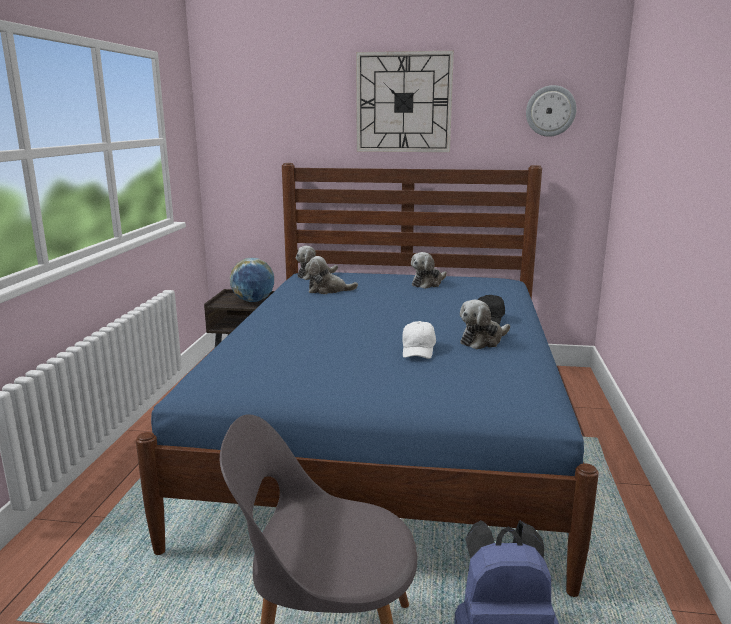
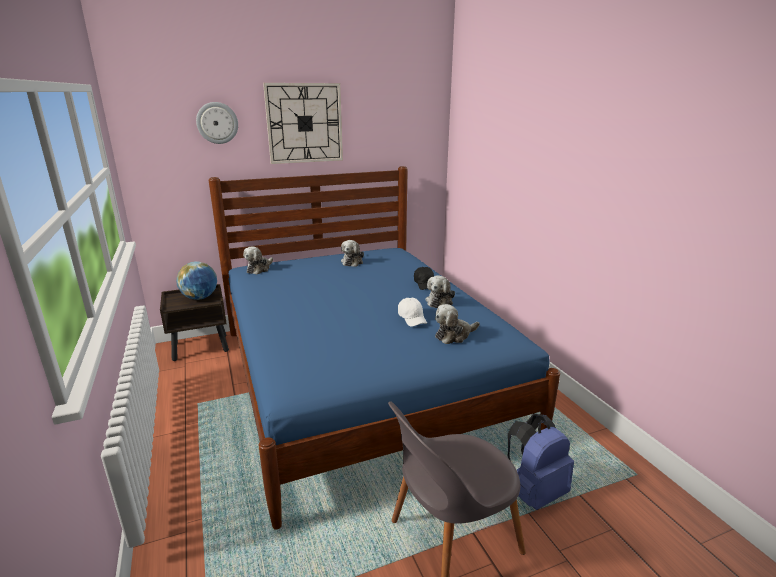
camera: 30 degrees left, 5 degrees up
plush toy [305,256,358,294] -> plush toy moved to [435,304,479,344]
wall clock [526,85,577,137] -> wall clock moved to [196,102,238,144]

